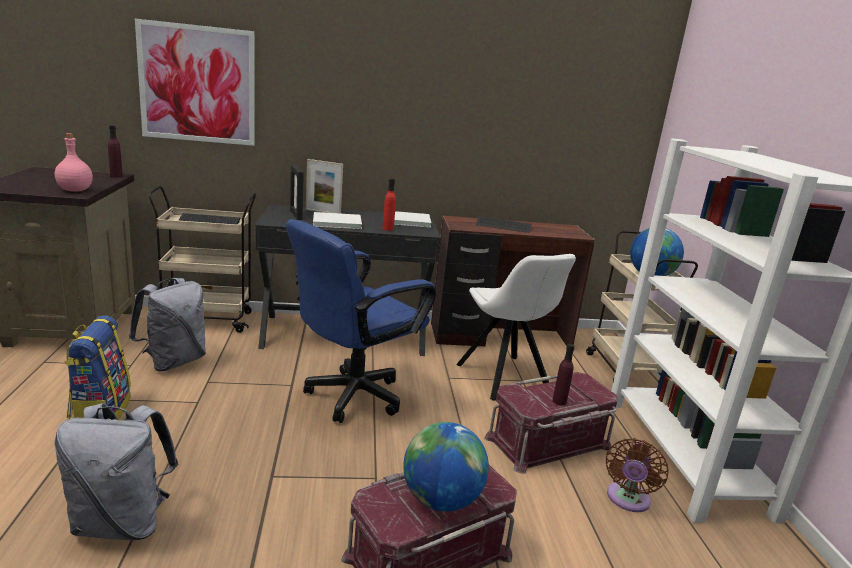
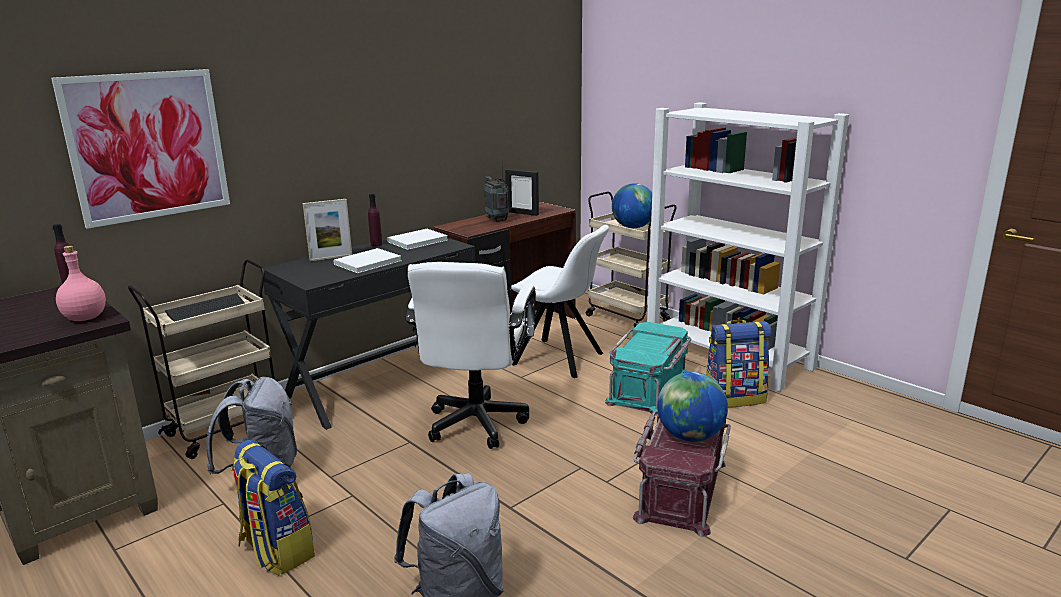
camera: 35 degrees left, 0 degrees up
blue office chair [286,219,436,423] -> white office chair [406,262,536,449]
picture frame [290,165,304,220] -> picture frame moved to [505,169,539,216]
red bottle [382,178,396,231] -> none
keyboard [476,216,532,233] -> radio [484,163,509,222]
red storage box [484,372,617,474] -> turquoise storage box [605,322,692,416]
purple bottle [553,344,575,405] -> purple bottle moved to [368,194,382,247]
brown fan [606,438,669,512] -> backpack [706,319,772,408]

